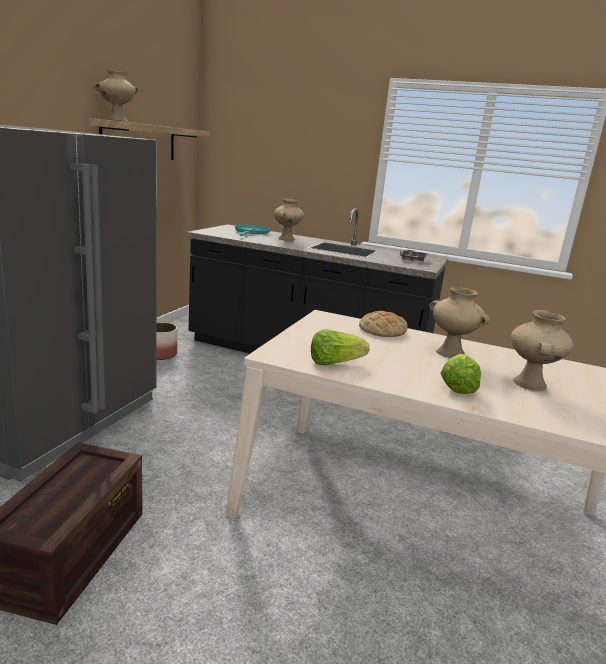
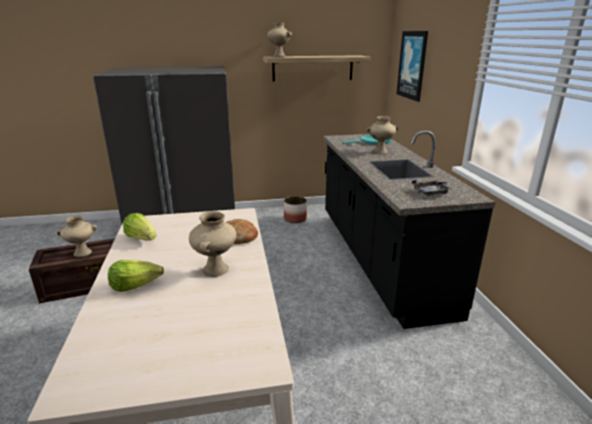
camera: 60 degrees right, 5 degrees up
beige vase [511,310,573,391] -> beige vase moved to [57,215,97,257]
none -> picture [397,31,428,102]

